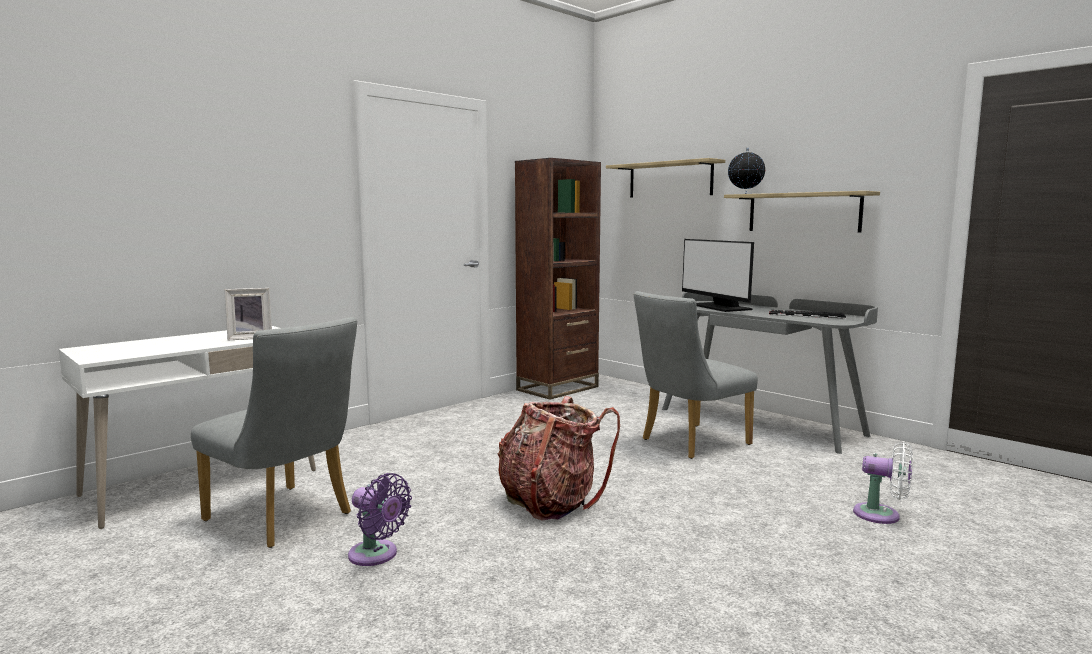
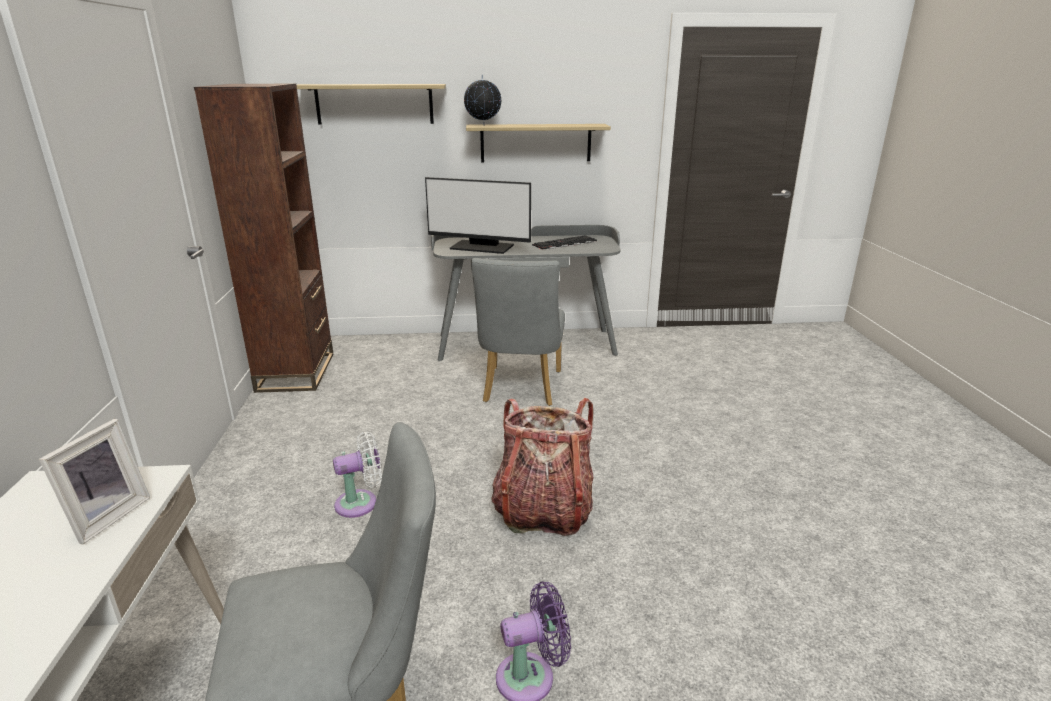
camera: 50 degrees left, 15 degrees up
white fan [853,441,913,524] -> white fan moved to [333,432,382,518]

